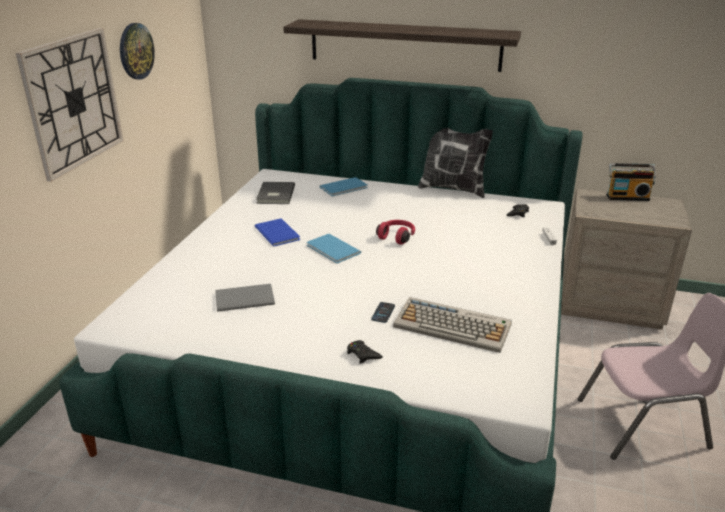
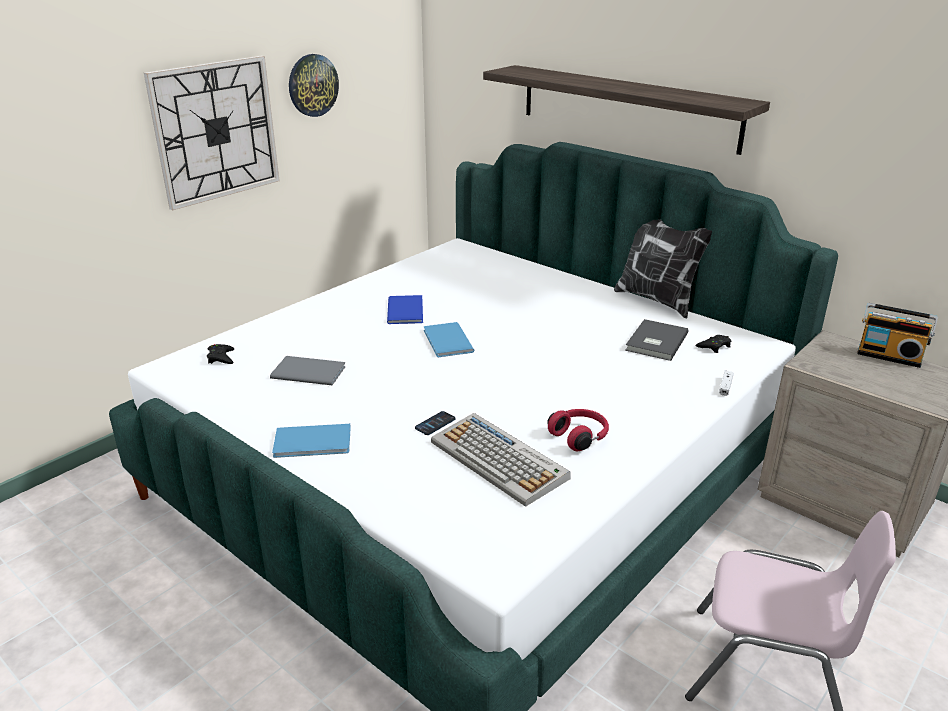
camera: 25 degrees right, 0 degrees up
grey book [256,182,295,204] -> grey book moved to [625,319,688,361]
blue book [320,177,368,197] -> blue book moved to [272,424,351,458]
black game controller [347,340,383,364] -> black game controller moved to [207,344,234,364]
red headphones [376,220,415,245] -> red headphones moved to [547,409,609,451]

